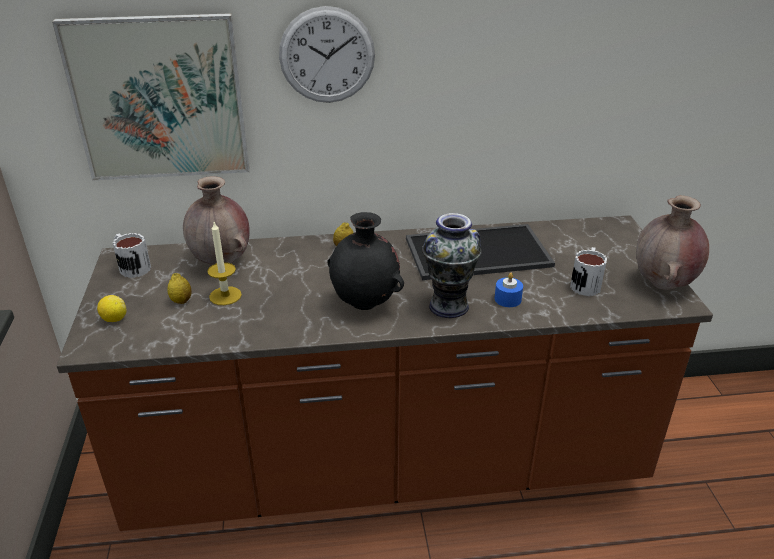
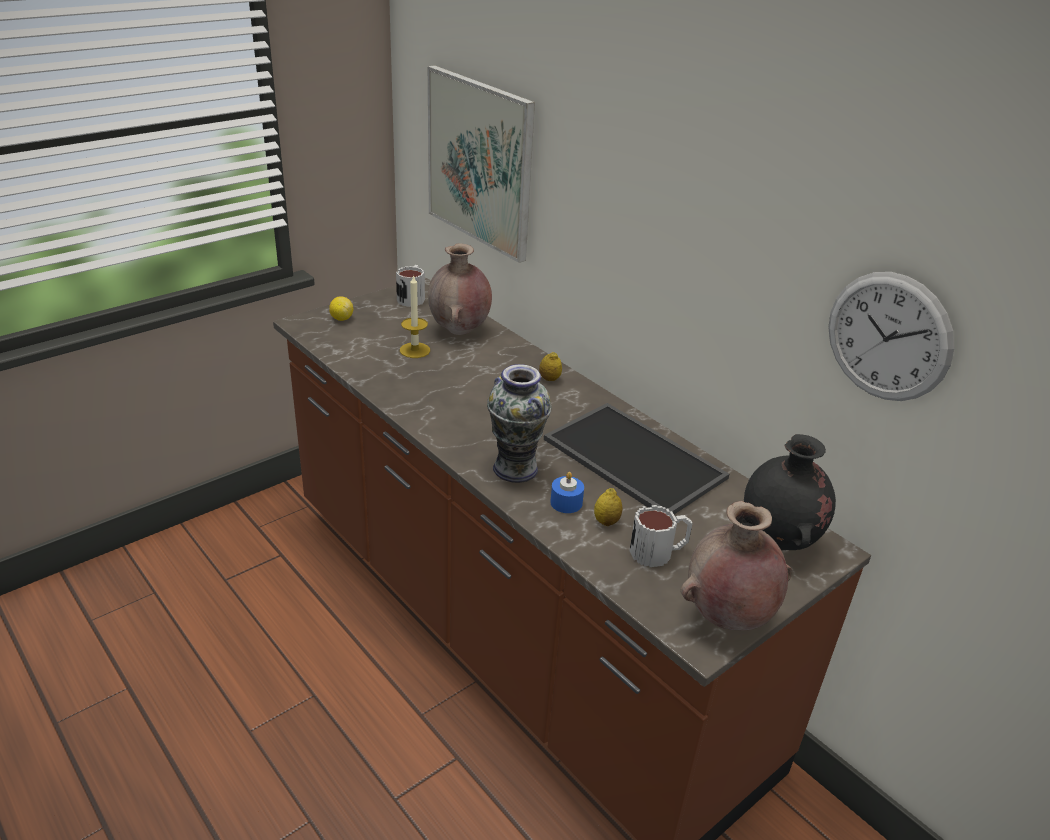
camera: 55 degrees right, 0 degrees up
lemon [167,273,191,304] -> lemon moved to [594,488,623,526]
wall clock [279,6,375,103] -> wall clock moved to [828,272,954,401]
black vase [328,212,404,310] -> black vase moved to [744,434,836,550]

